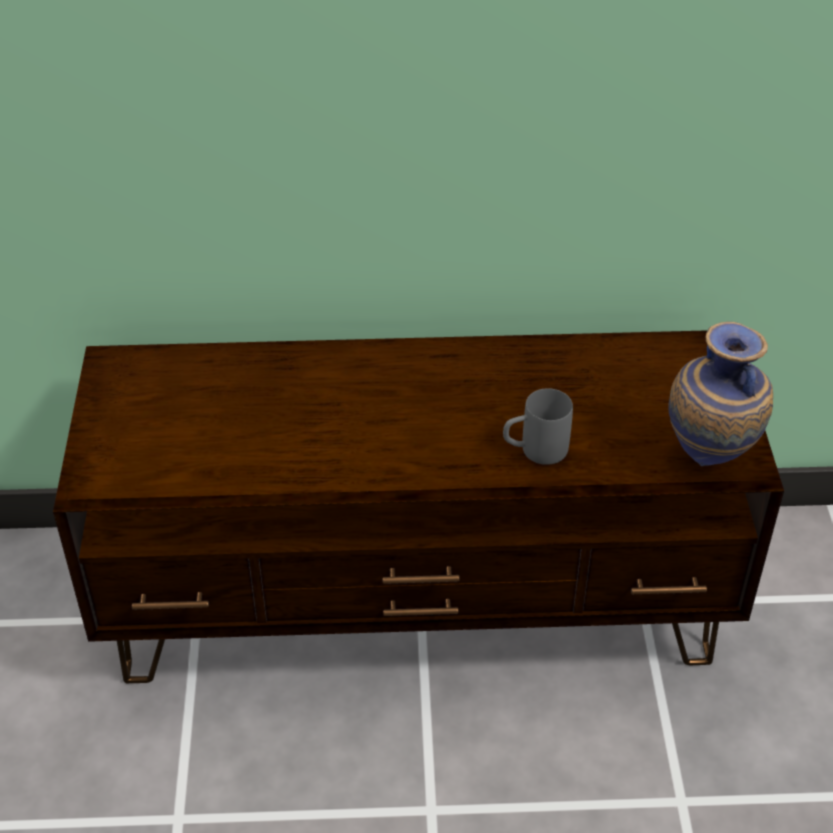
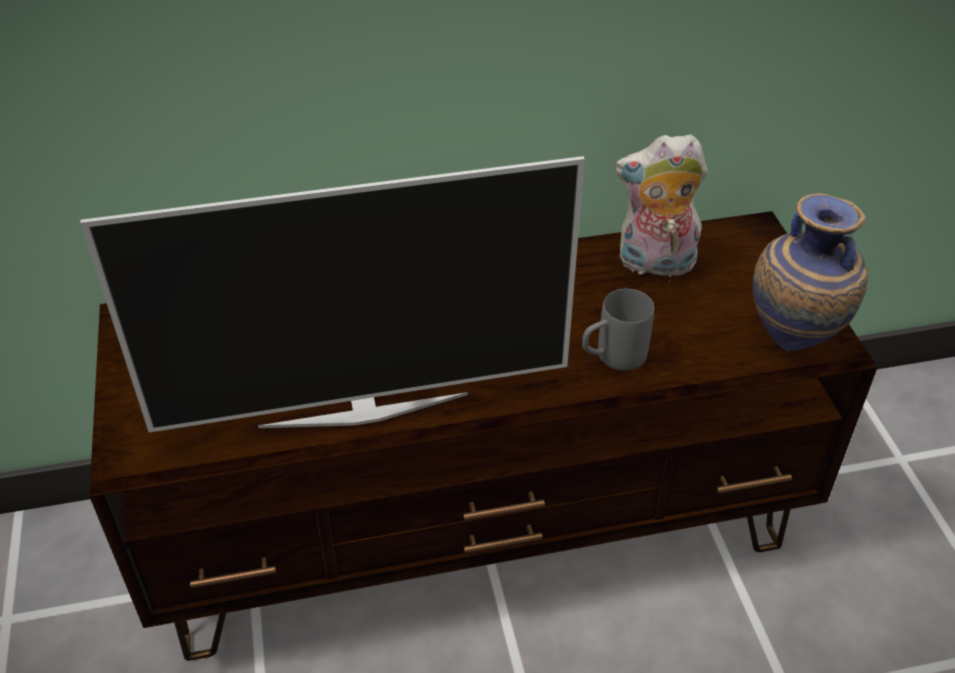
camera: 10 degrees left, 0 degrees up
none -> television [80,156,585,432]
none -> plush toy [615,134,708,277]

